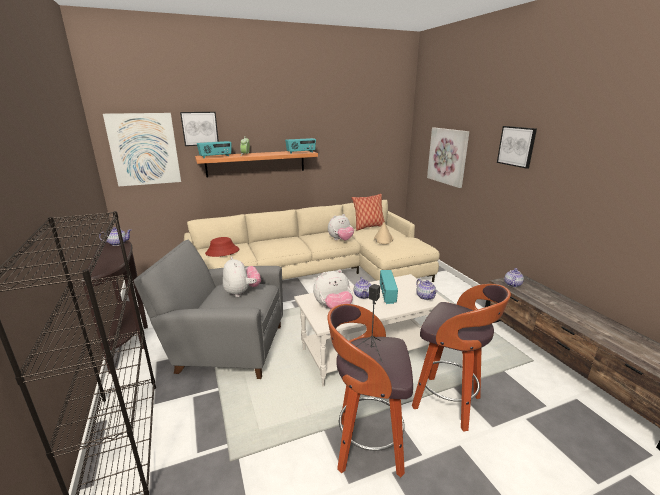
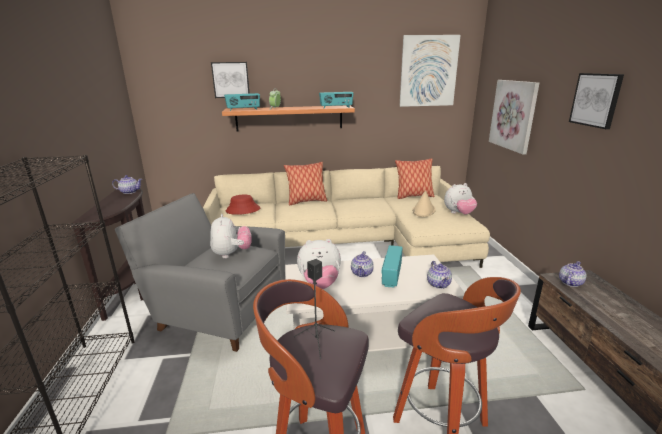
camera: 15 degrees right, 0 degrees up
picture [103,113,181,187] -> picture moved to [400,35,461,107]
plush toy [328,214,354,240] -> plush toy moved to [444,183,477,214]
none -> pillow [284,162,327,205]

